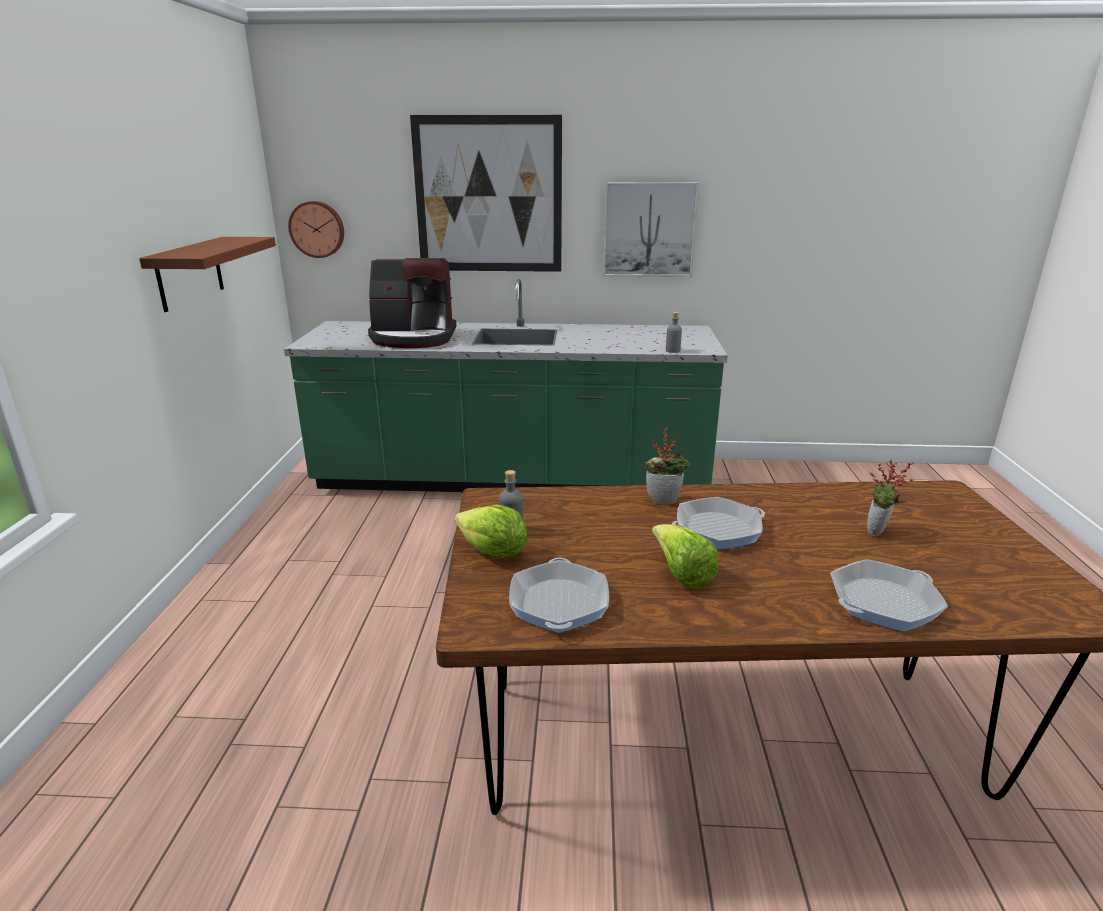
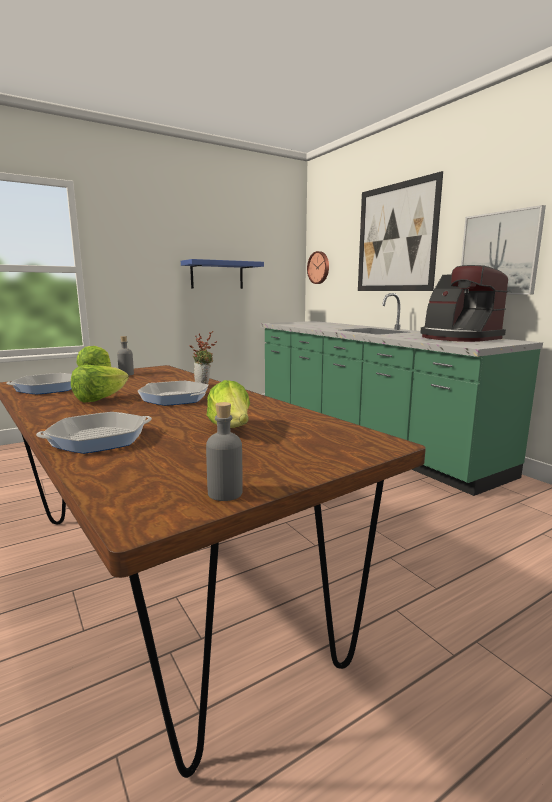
camera: 55 degrees right, 10 degrees down
brown shelf [139,237,276,312] -> blue shelf [181,259,264,289]
coffee machine [368,258,457,348] -> coffee machine moved to [420,265,508,342]
grey bottle [666,312,682,353] -> grey bottle moved to [206,402,243,501]
frying pan [830,559,948,632] -> frying pan turned 60 degrees counterclockwise [36,412,152,454]
potted plant [867,460,914,536] -> lettuce [207,380,250,428]

